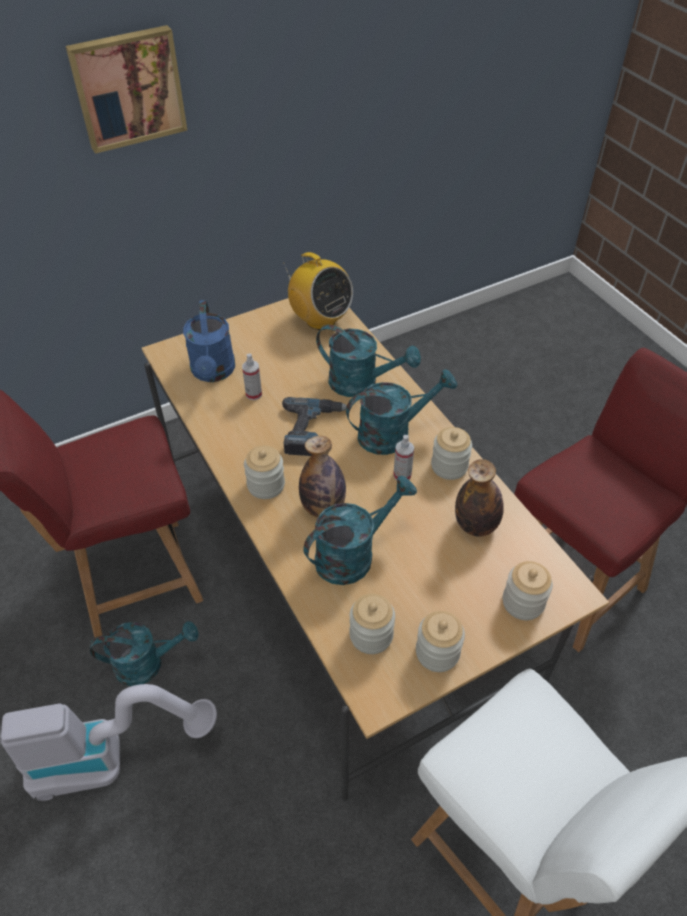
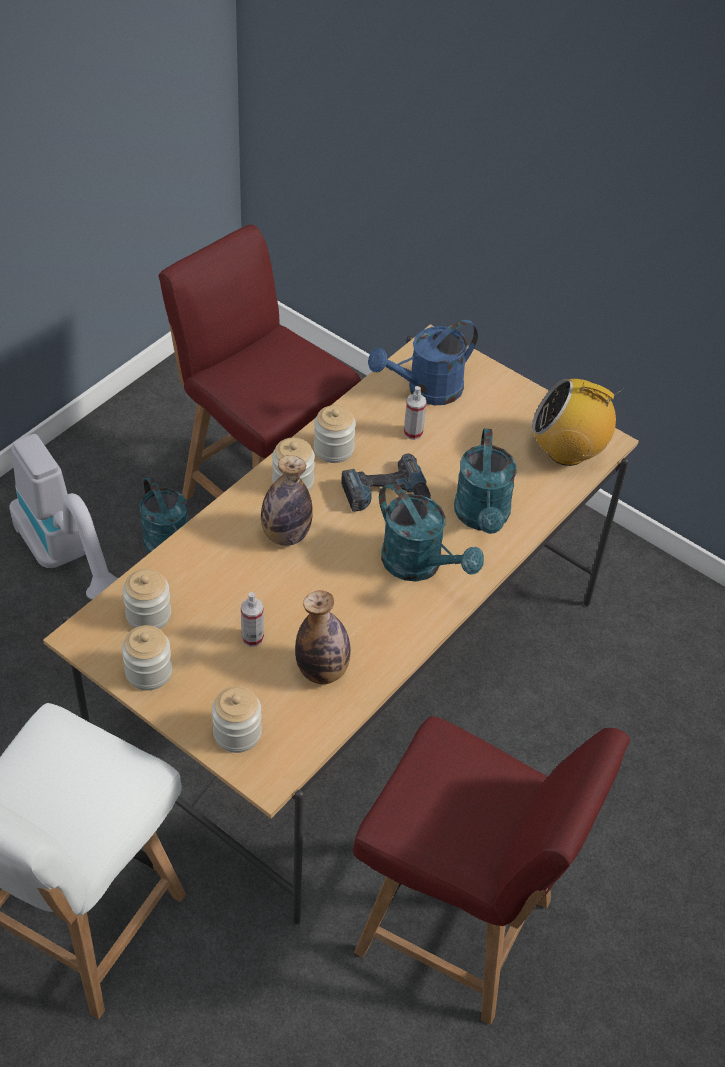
camera: 65 degrees right, 0 degrees up
picture [66,25,187,154] -> none
radio [284,252,353,330] -> radio turned 75 degrees clockwise [532,379,625,466]
turquoise watering can [303,476,417,585] -> none
spray bottle [393,435,414,480] -> spray bottle moved to [241,592,264,647]
jar [431,427,472,480] -> jar moved to [314,405,356,463]

